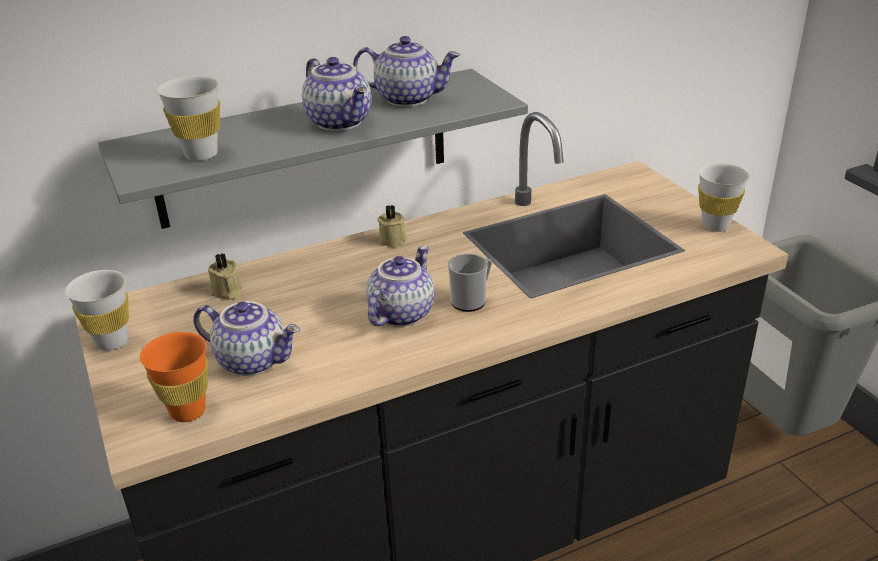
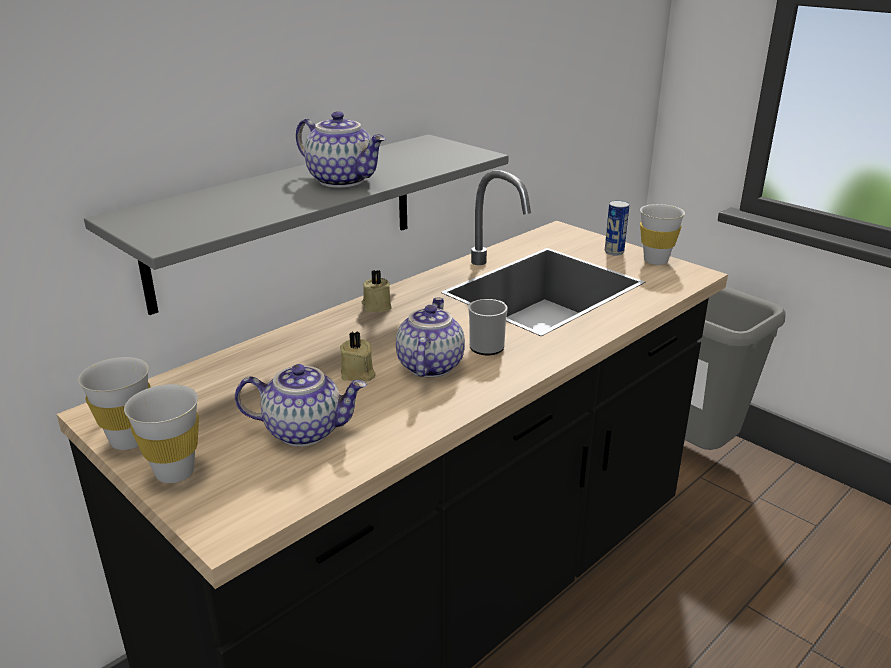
camera: 20 degrees left, 5 degrees down
orange cup [140,332,208,422] -> none
white cup [157,76,220,161] -> white cup moved to [124,384,199,483]
beige candle [208,253,243,300] -> beige candle moved to [340,332,376,381]
teapot [353,36,460,107] -> none
none -> can [605,200,630,256]

